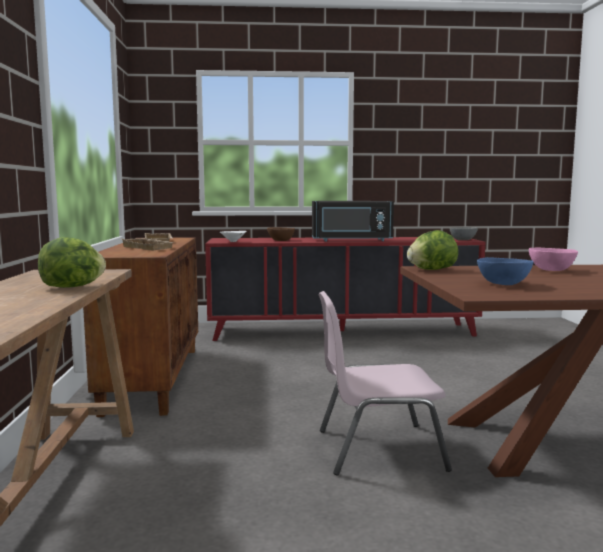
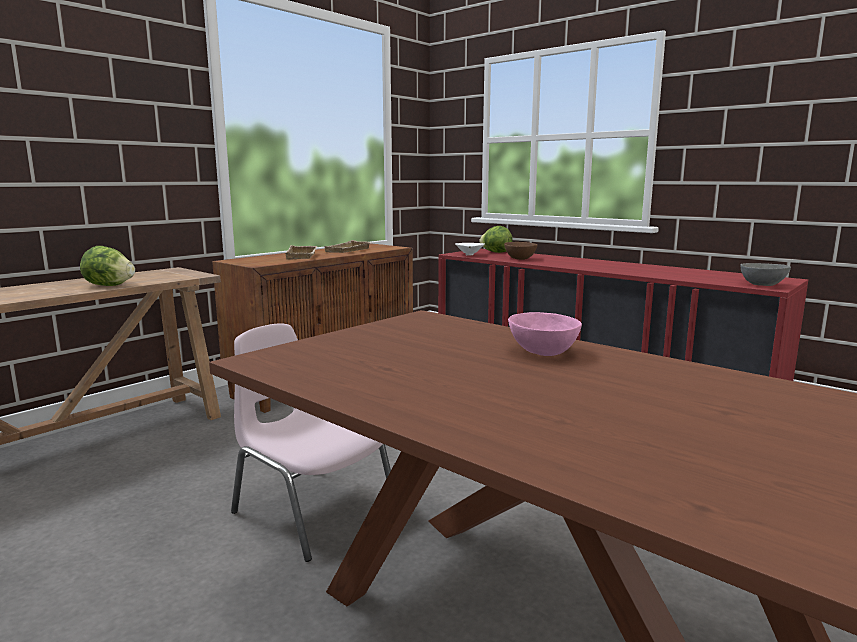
camera: 45 degrees right, 5 degrees up
black microwave [312,201,394,241] -> none
lettuce [407,230,458,270] -> lettuce moved to [479,226,513,253]
blue bowl [477,257,533,285] -> none

